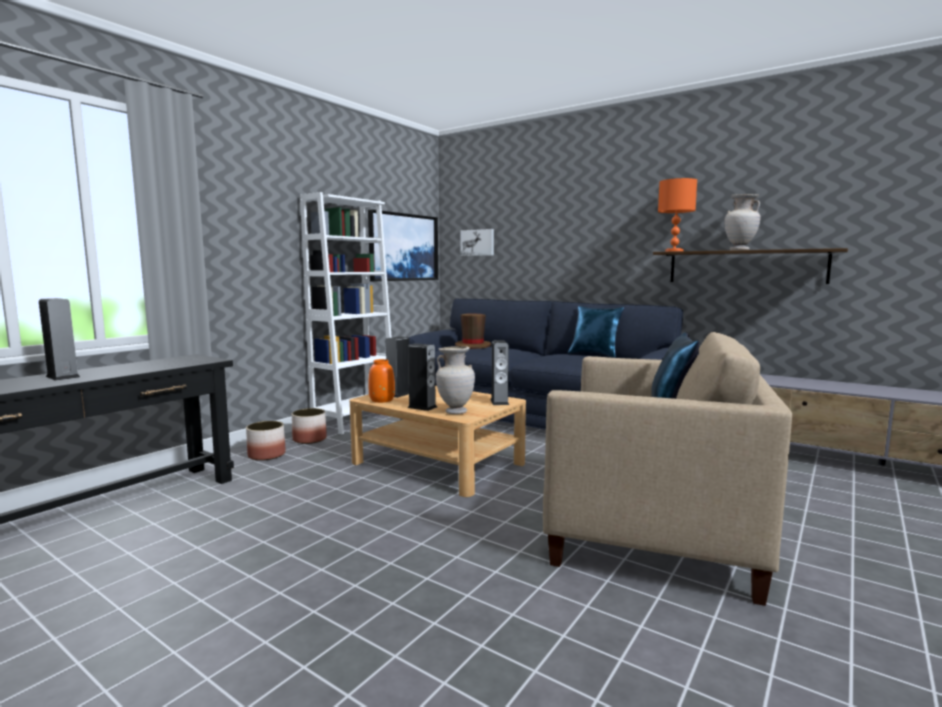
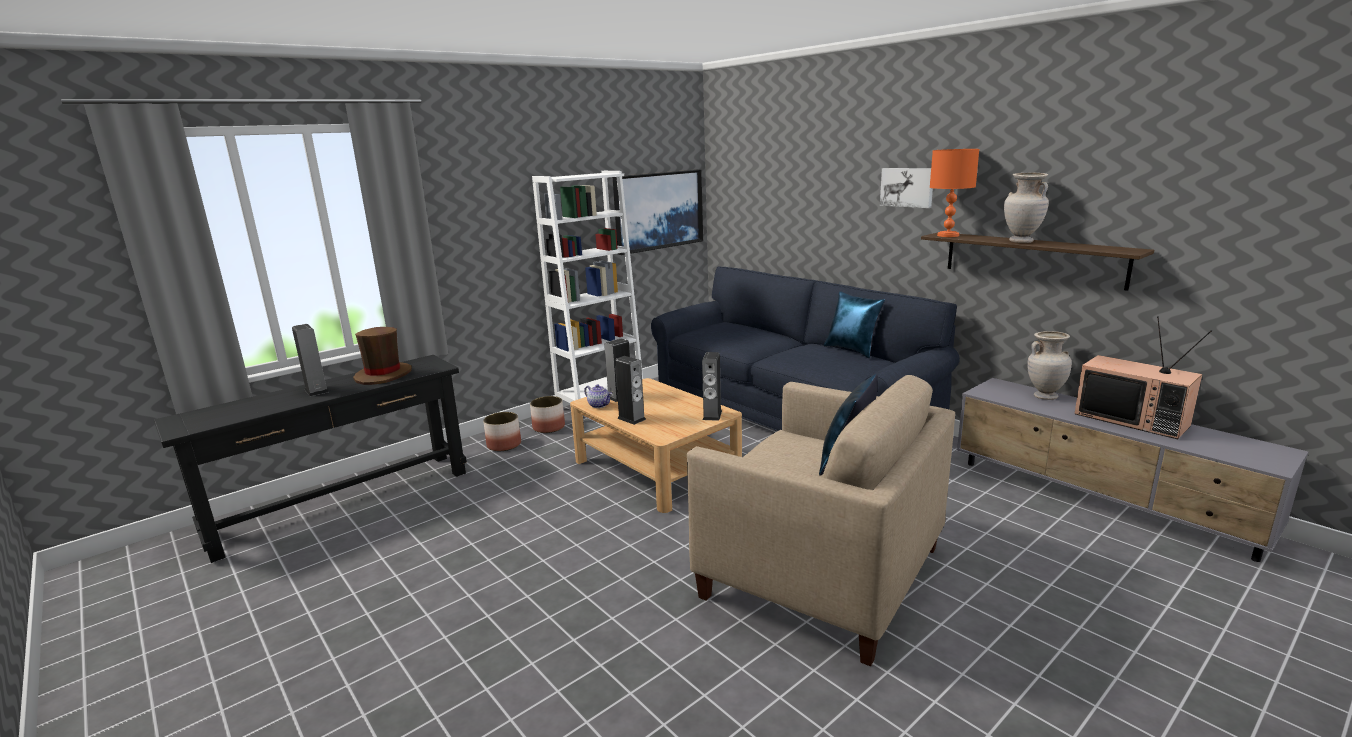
camera: 15 degrees right, 10 degrees up
orange vase [368,359,395,403] -> teapot [584,384,612,408]
beige vase [436,346,475,414] -> beige vase moved to [1027,331,1072,400]
brown hat [455,314,491,349] -> brown hat moved to [353,327,412,385]
picture [461,229,494,256] -> picture moved to [880,168,933,208]
none -> television [1075,316,1212,439]

